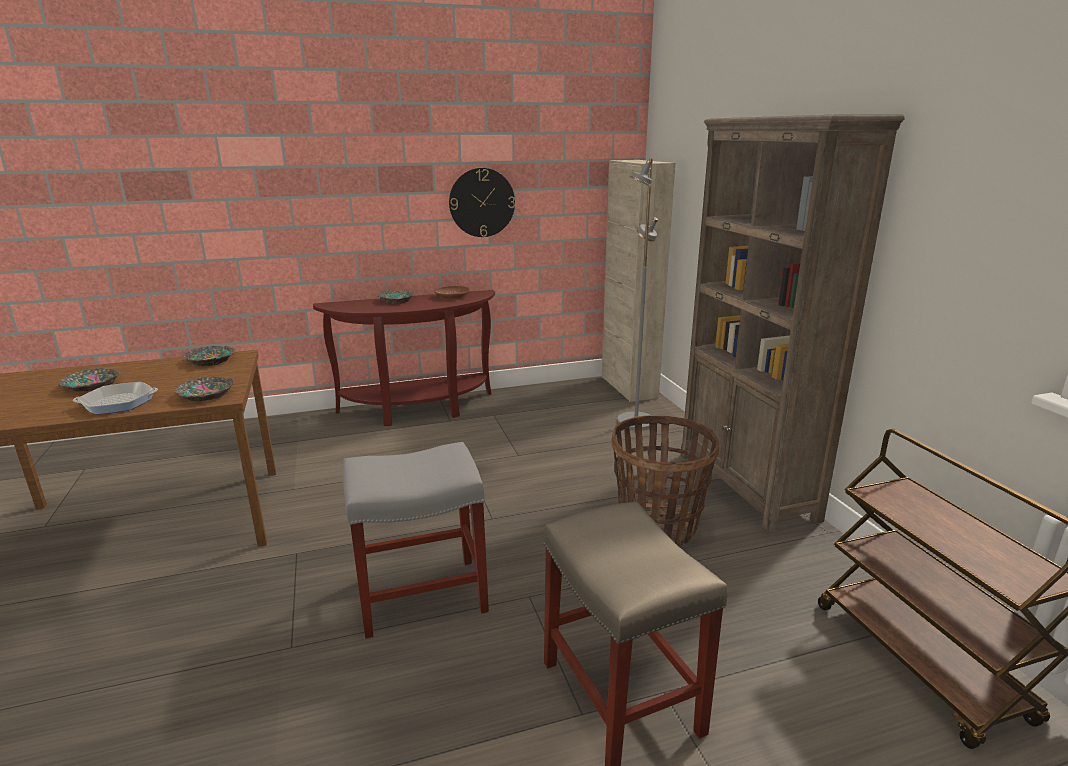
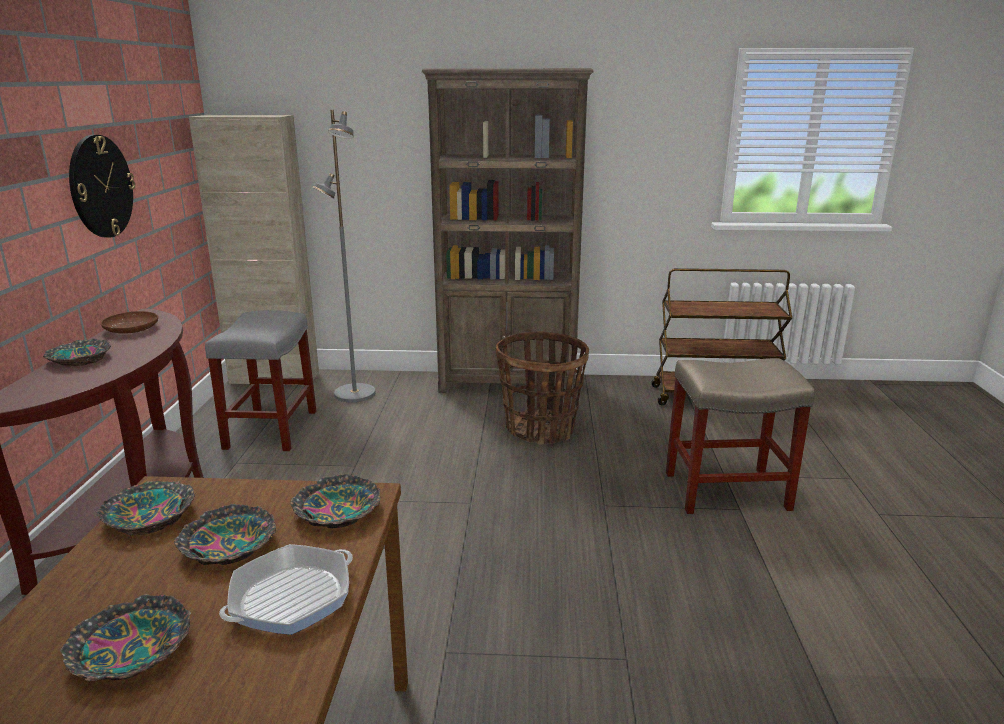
camera: 70 degrees left, 0 degrees up
frying pan [73,382,158,415] -> frying pan turned 45 degrees clockwise [219,544,353,635]
grey stool [343,442,489,639] -> grey stool moved to [205,310,316,451]
none -> bowl [174,504,276,565]

